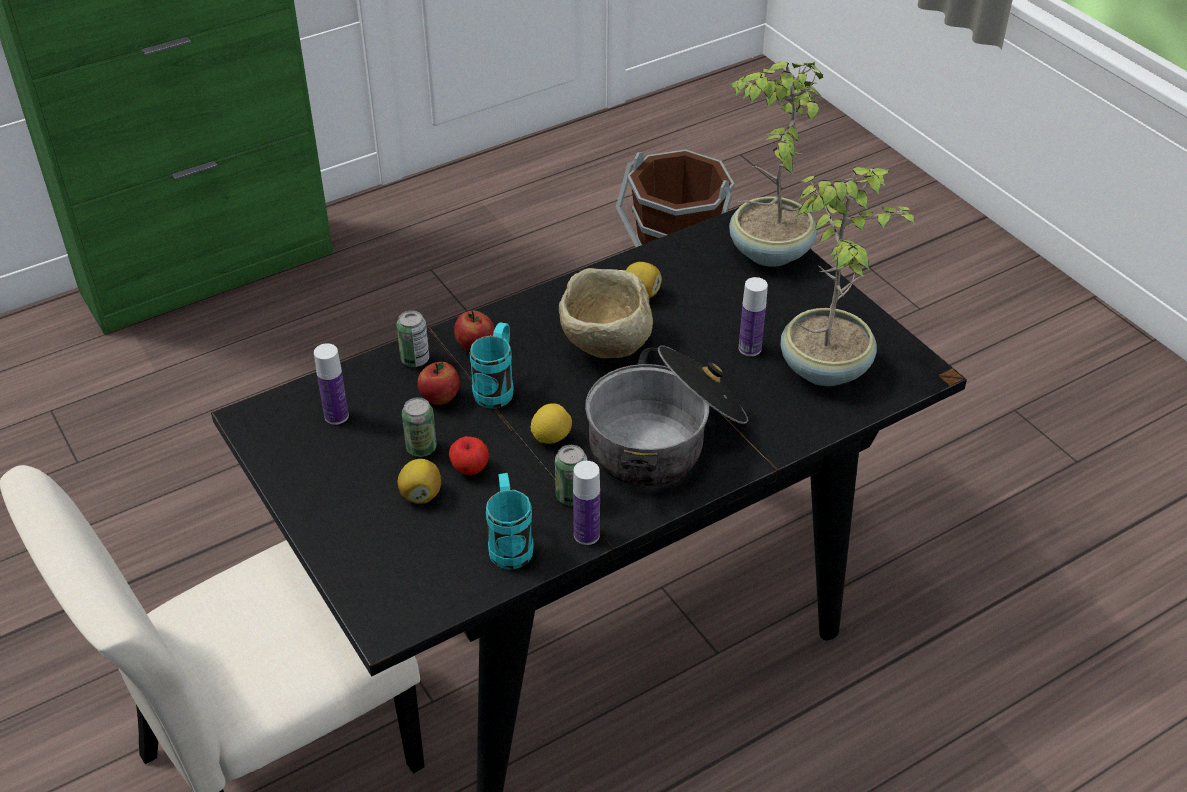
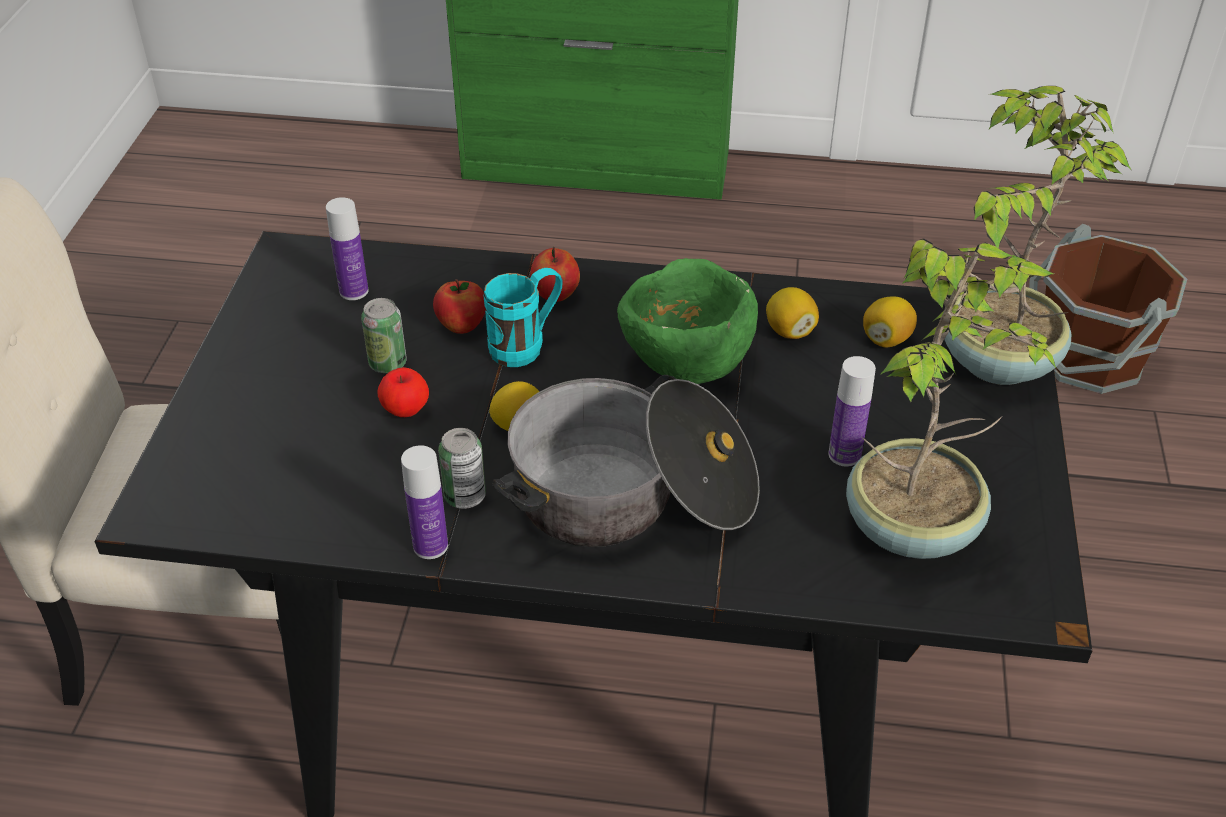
camera: 40 degrees right, 0 degrees up
can [396,310,429,367] -> none
lemon [398,459,441,504] -> lemon moved to [863,296,917,348]
turquoise mug [486,473,534,569] -> none
beige bowl [559,268,653,358] -> green bowl [617,258,758,384]

